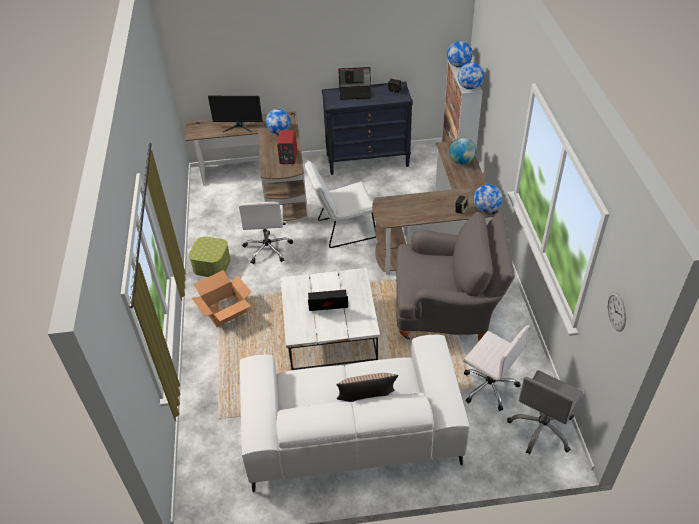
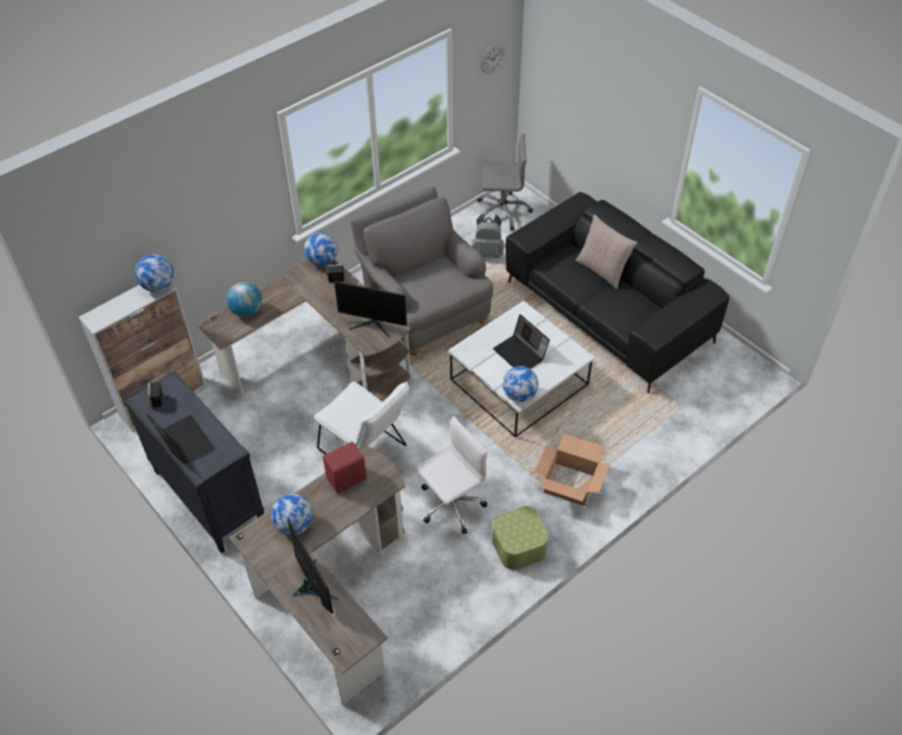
camera: 125 degrees left, 5 degrees up
white sofa [240,335,470,493] -> black sofa [505,192,730,393]
globe [447,41,473,67] -> globe moved to [503,366,538,402]
white office chair [463,325,530,411] -> grey backpack [472,214,504,258]
none -> monitor [334,281,407,338]

